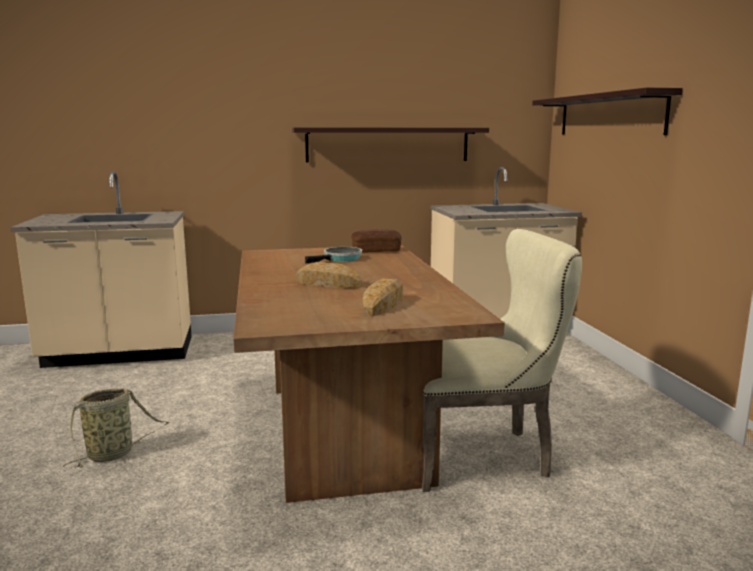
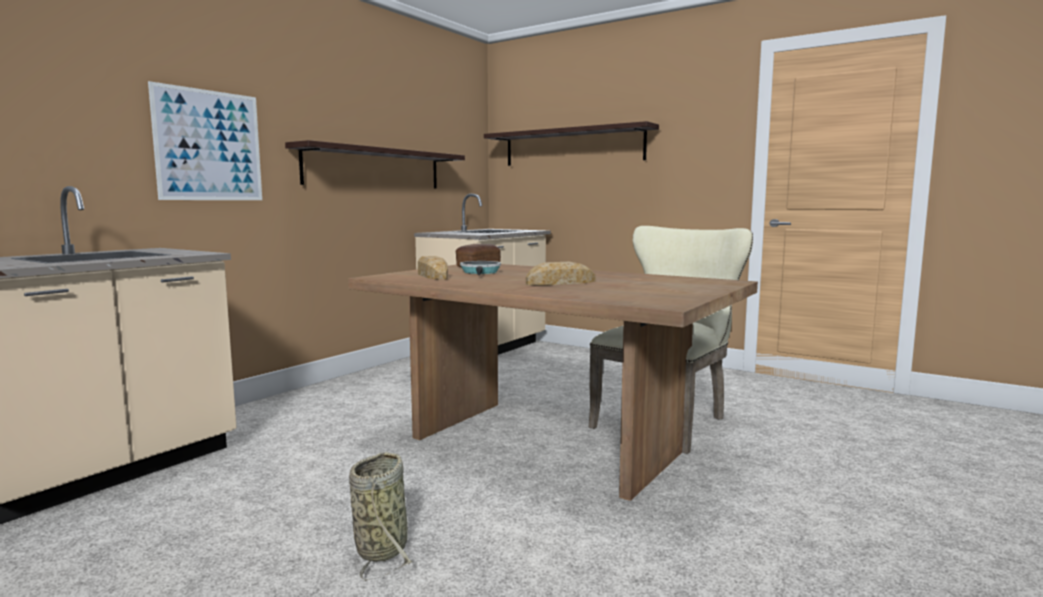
camera: 45 degrees left, 5 degrees down
bread [363,278,403,316] -> bread moved to [418,256,448,280]
none -> picture [148,81,262,200]

